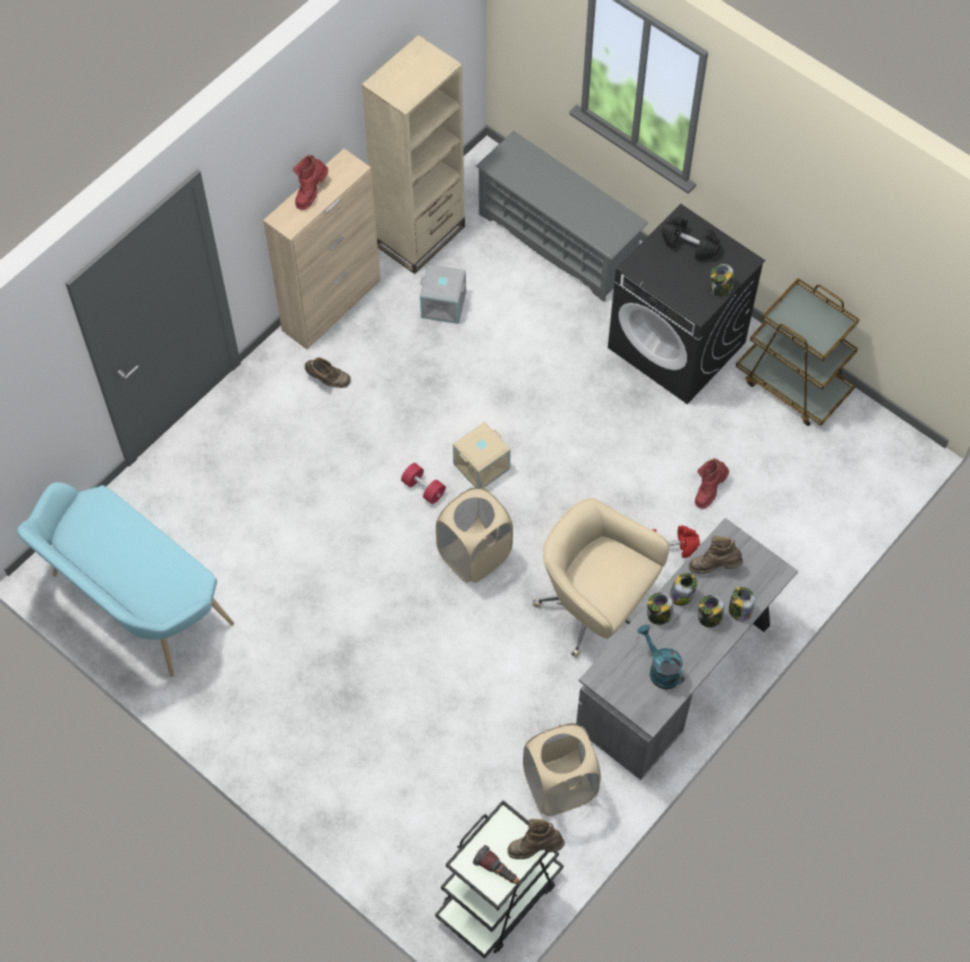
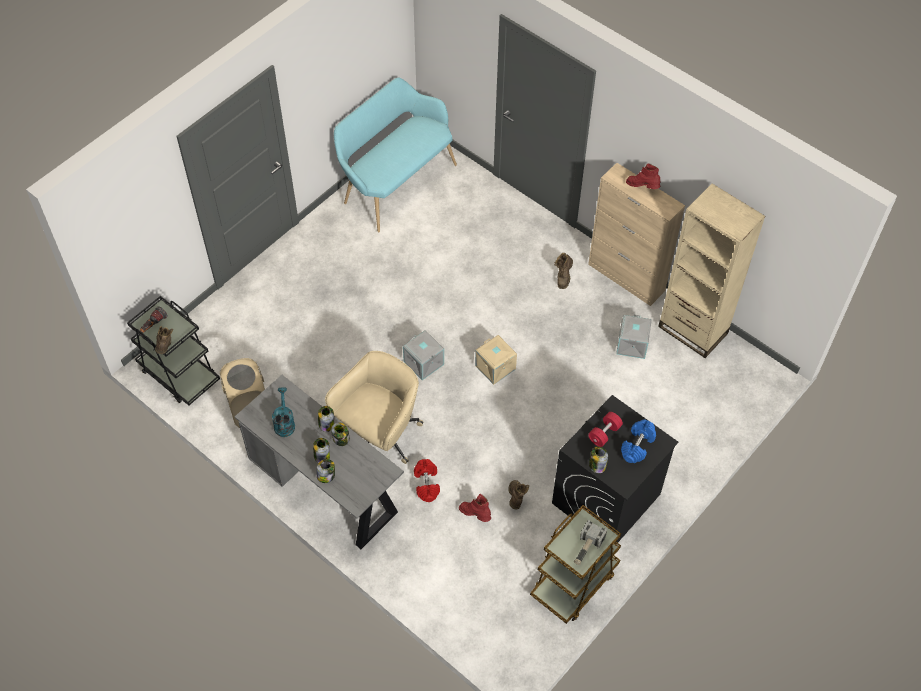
camera: 90 degrees right, 5 degrees down
red dumbbell [401,463,446,504] -> red dumbbell moved to [588,412,623,447]
beige laundry basket [436,488,513,583] -> grey storage box [403,330,444,380]
grey shoe rack [476,131,648,302] -> none
turquoise watering can [638,625,684,689] -> turquoise watering can turned 60 degrees counterclockwise [272,387,295,437]
black dumbbell [662,217,720,261] -> blue dumbbell [621,419,656,463]
brown boot [689,536,743,574] -> brown boot moved to [508,480,529,510]
none -> hammer [574,520,607,565]

